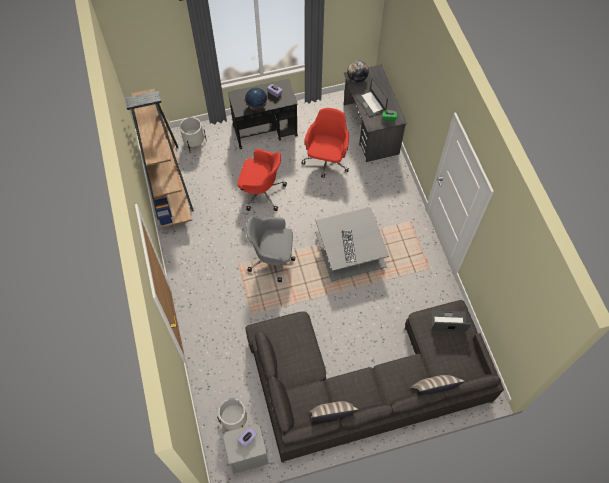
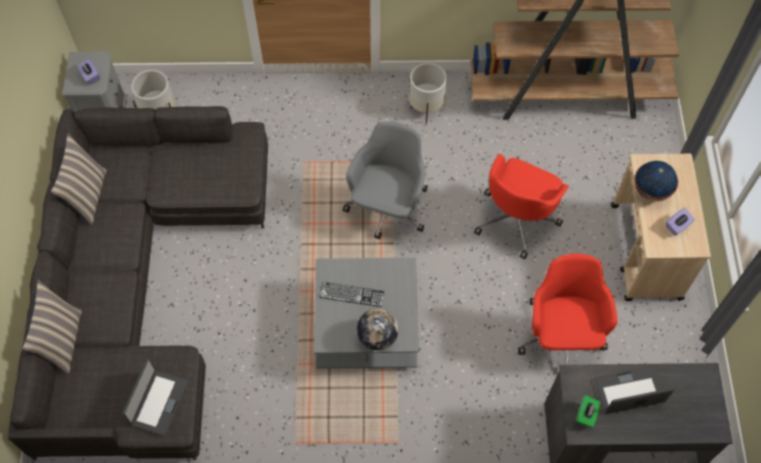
camera: 105 degrees right, 0 degrees up
white planter [180,117,207,153] -> white planter moved to [409,63,447,124]
black cart [228,79,298,149] -> beige cart [611,154,711,301]
red office chair [302,108,349,178] -> red office chair turned 120 degrees counterclockwise [518,254,618,365]
globe [347,61,369,83] -> globe moved to [357,309,398,350]

